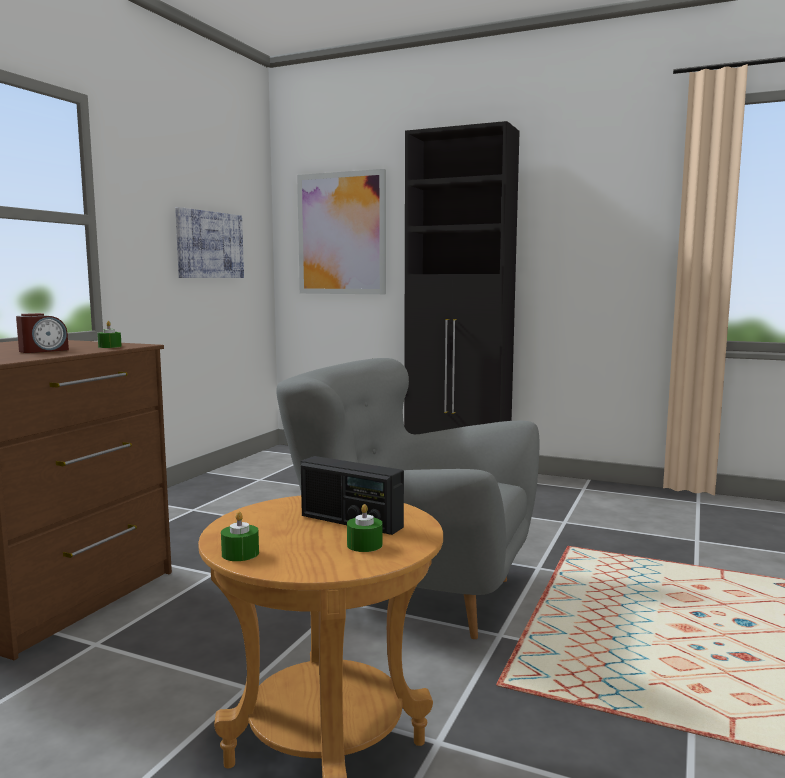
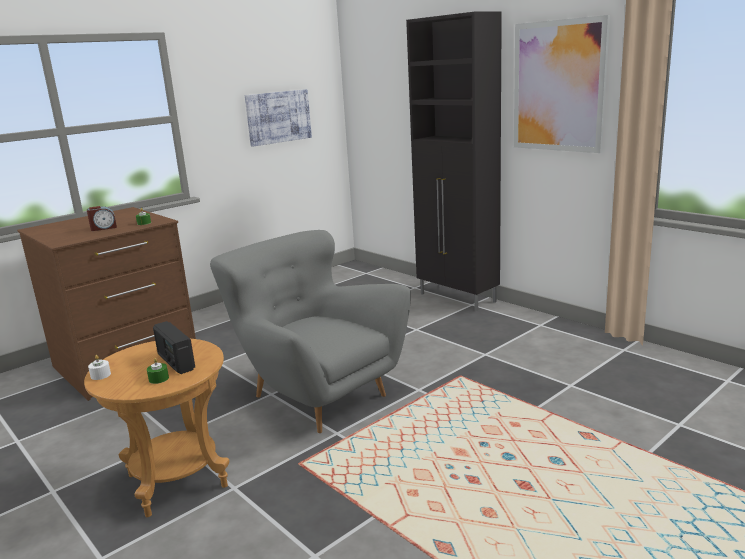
camera: 25 degrees right, 10 degrees up
green candle [221,512,259,561] -> white candle [88,355,111,380]
picture [297,169,386,294] -> picture moved to [514,15,610,153]

